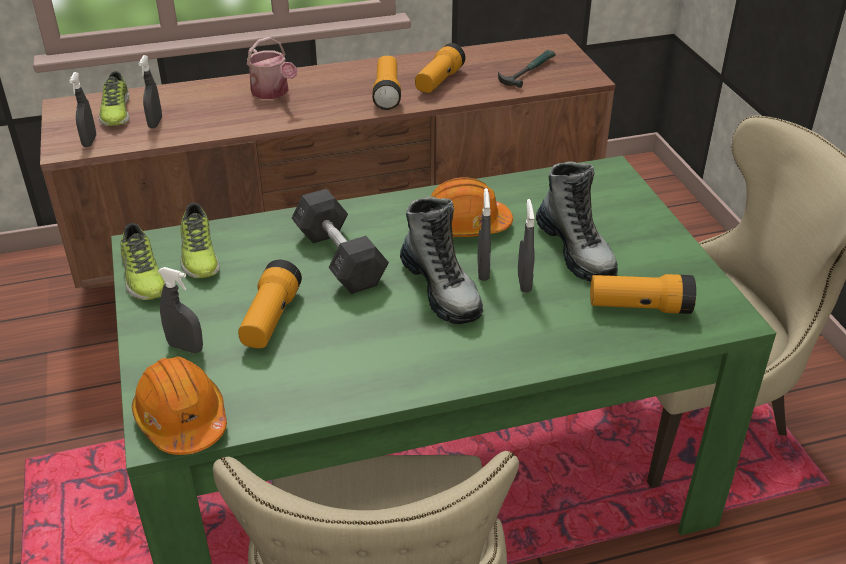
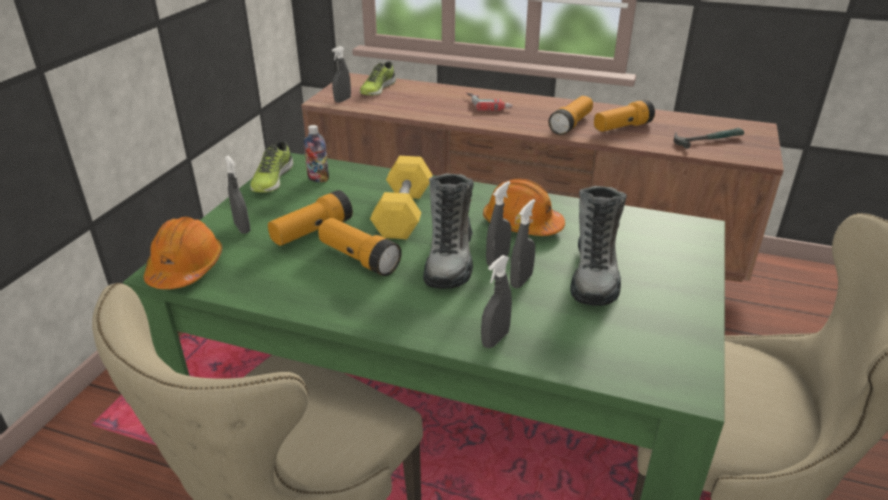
camera: 35 degrees right, 5 degrees down
grey spray bottle [139,55,162,128] -> grey spray bottle moved to [481,255,512,348]
shoe [180,203,220,278] -> bottle [304,125,329,182]
watering can [247,37,297,99] -> power drill [466,92,513,111]
grey dumbbell [292,189,389,294] -> yellow dumbbell [370,156,432,239]
flashlight [590,274,696,314] -> flashlight moved to [318,218,401,276]

